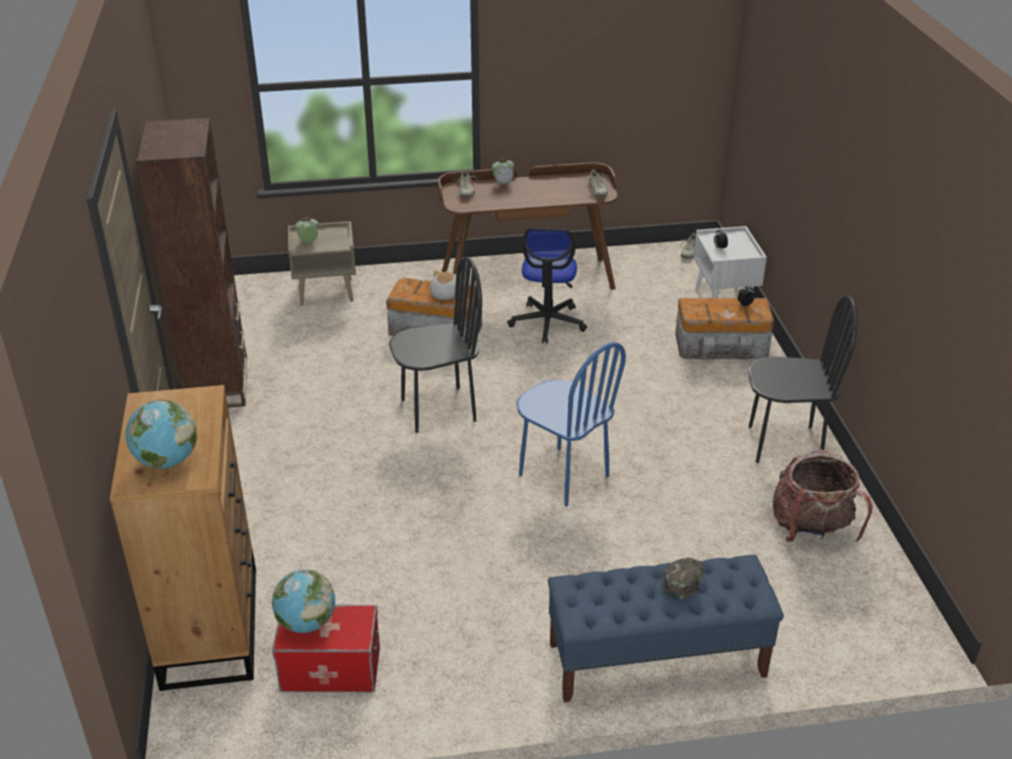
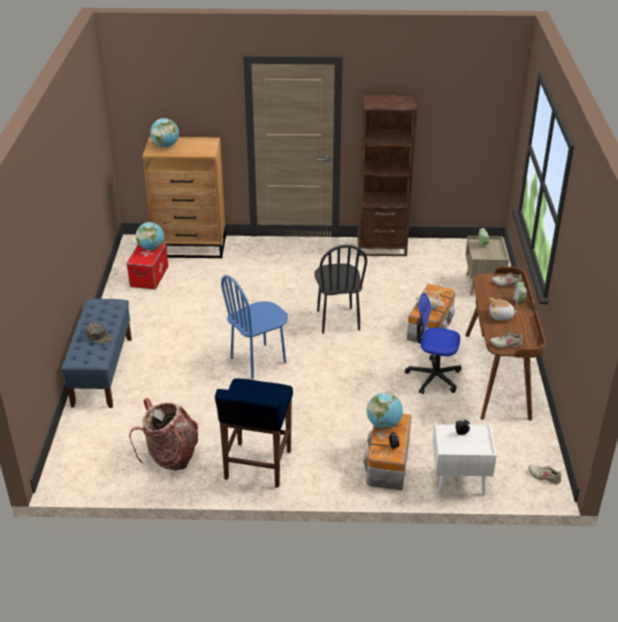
camera: 100 degrees right, 0 degrees up
black chair [748,295,858,463] -> blue stool [215,378,293,488]
none -> globe [367,393,403,429]
none -> plush toy [489,298,517,321]

